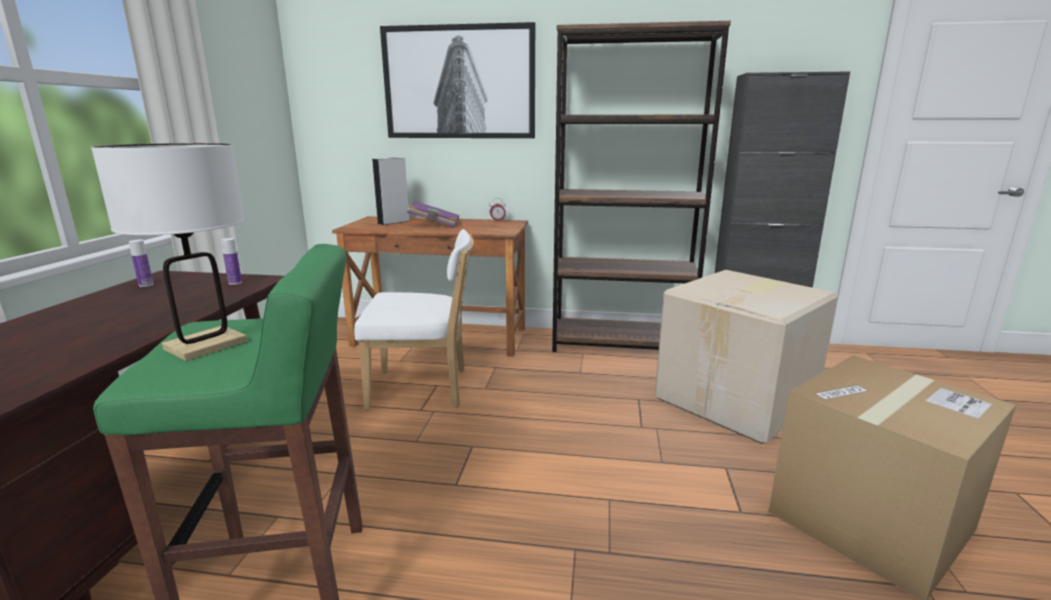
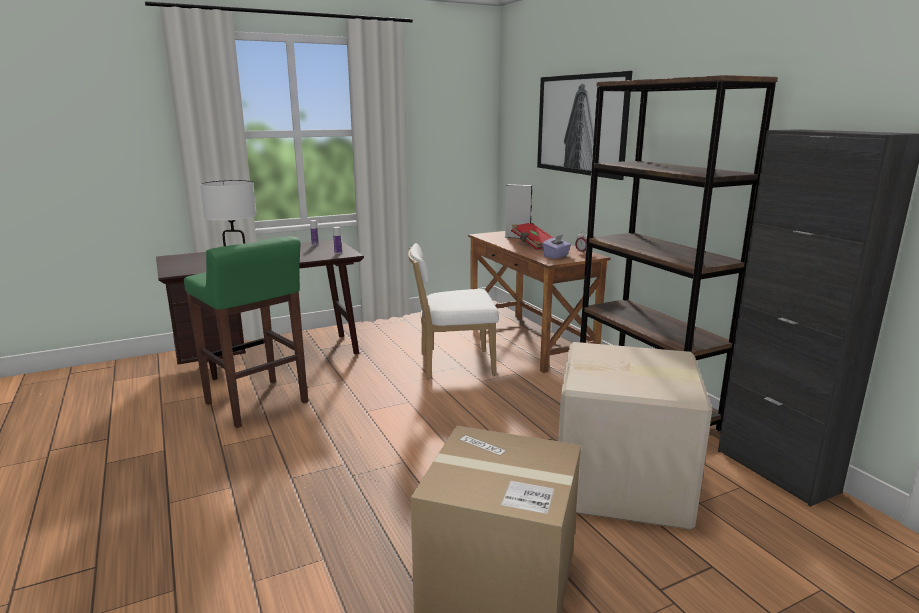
camera: 55 degrees right, 0 degrees up
white chair [354,229,474,410] -> white chair turned 120 degrees clockwise [408,243,499,379]
purple book [407,201,460,227] -> red book [511,223,553,250]
none -> purple tissue box [542,235,571,259]

